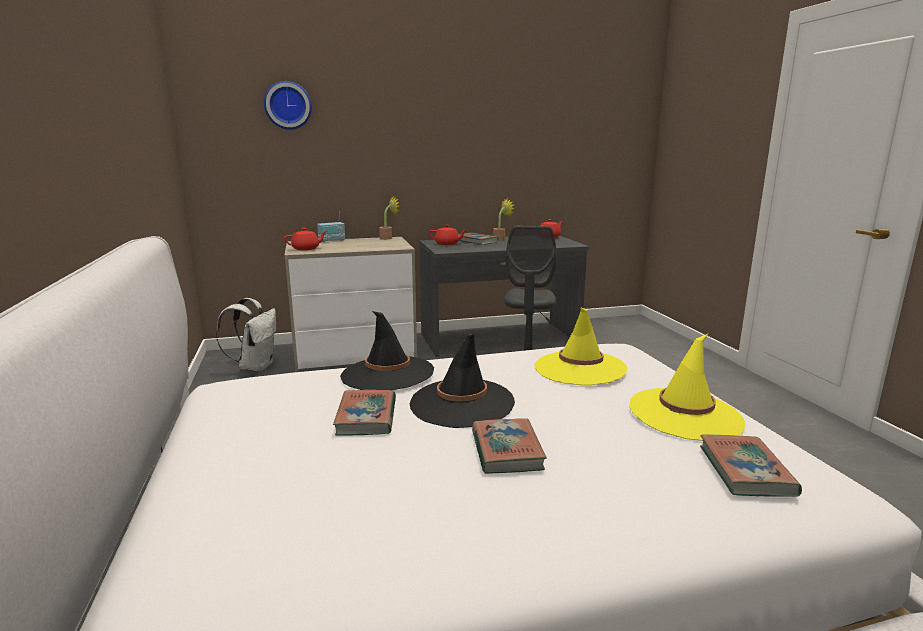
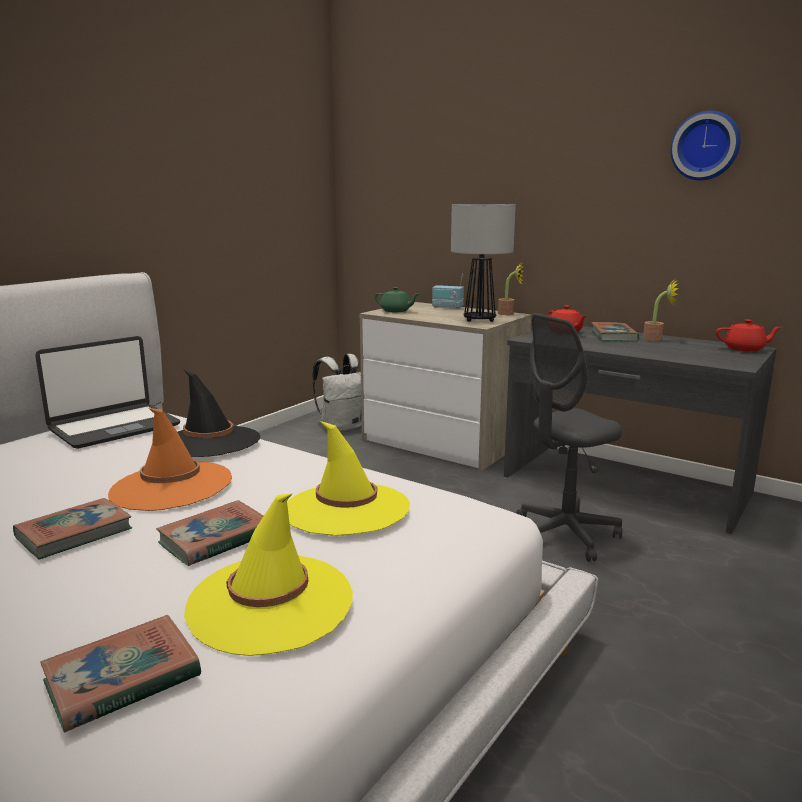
camera: 50 degrees right, 0 degrees up
wall clock [264,81,312,130] -> wall clock moved to [671,111,741,180]
red teapot [284,228,327,250] -> green teapot [375,287,419,312]
book [333,390,396,436] -> book moved to [156,500,263,566]
black hat [410,334,515,428] -> orange hat [108,408,232,511]
none -> laptop [35,336,180,449]
none -> table lamp [451,204,516,322]

